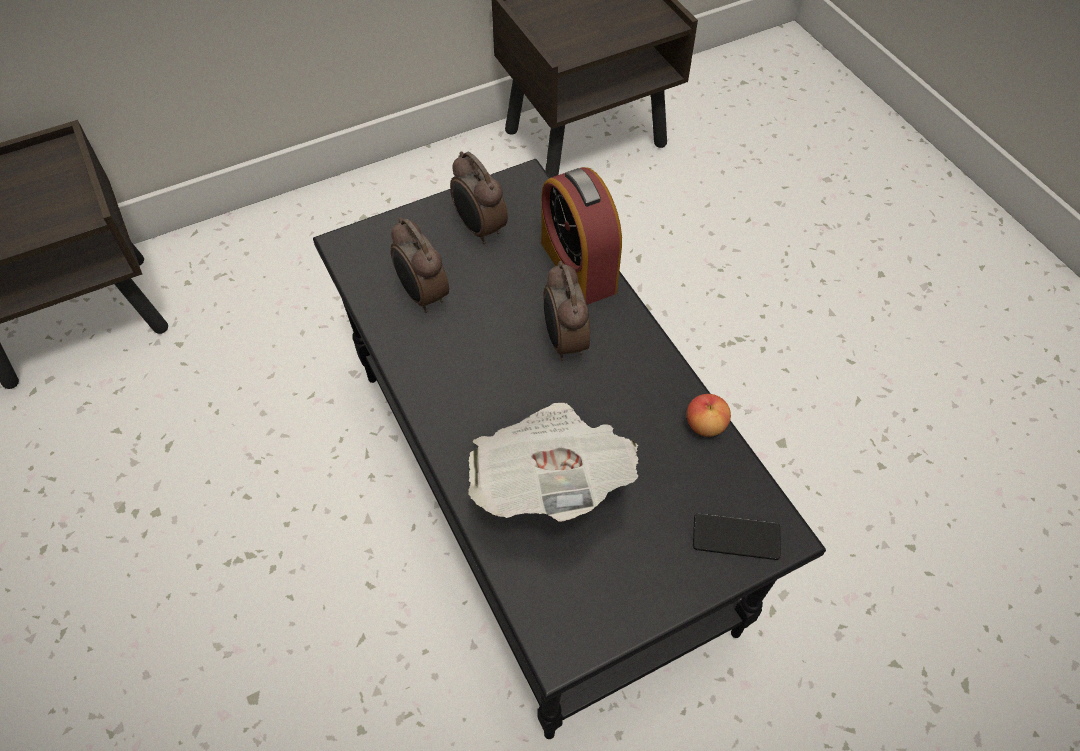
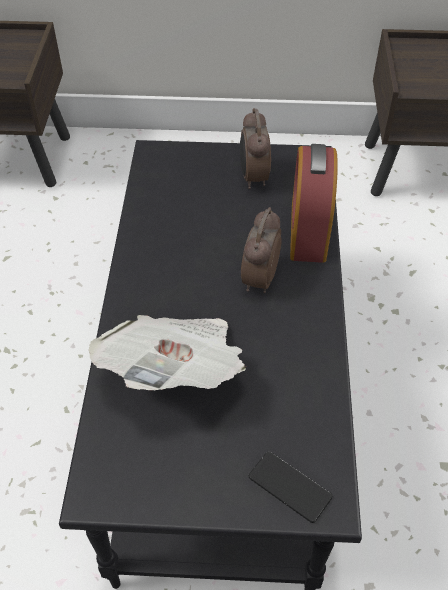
camera: 30 degrees right, 5 degrees down
alarm clock [391,217,449,313] -> none
apple [687,394,731,437] -> none

